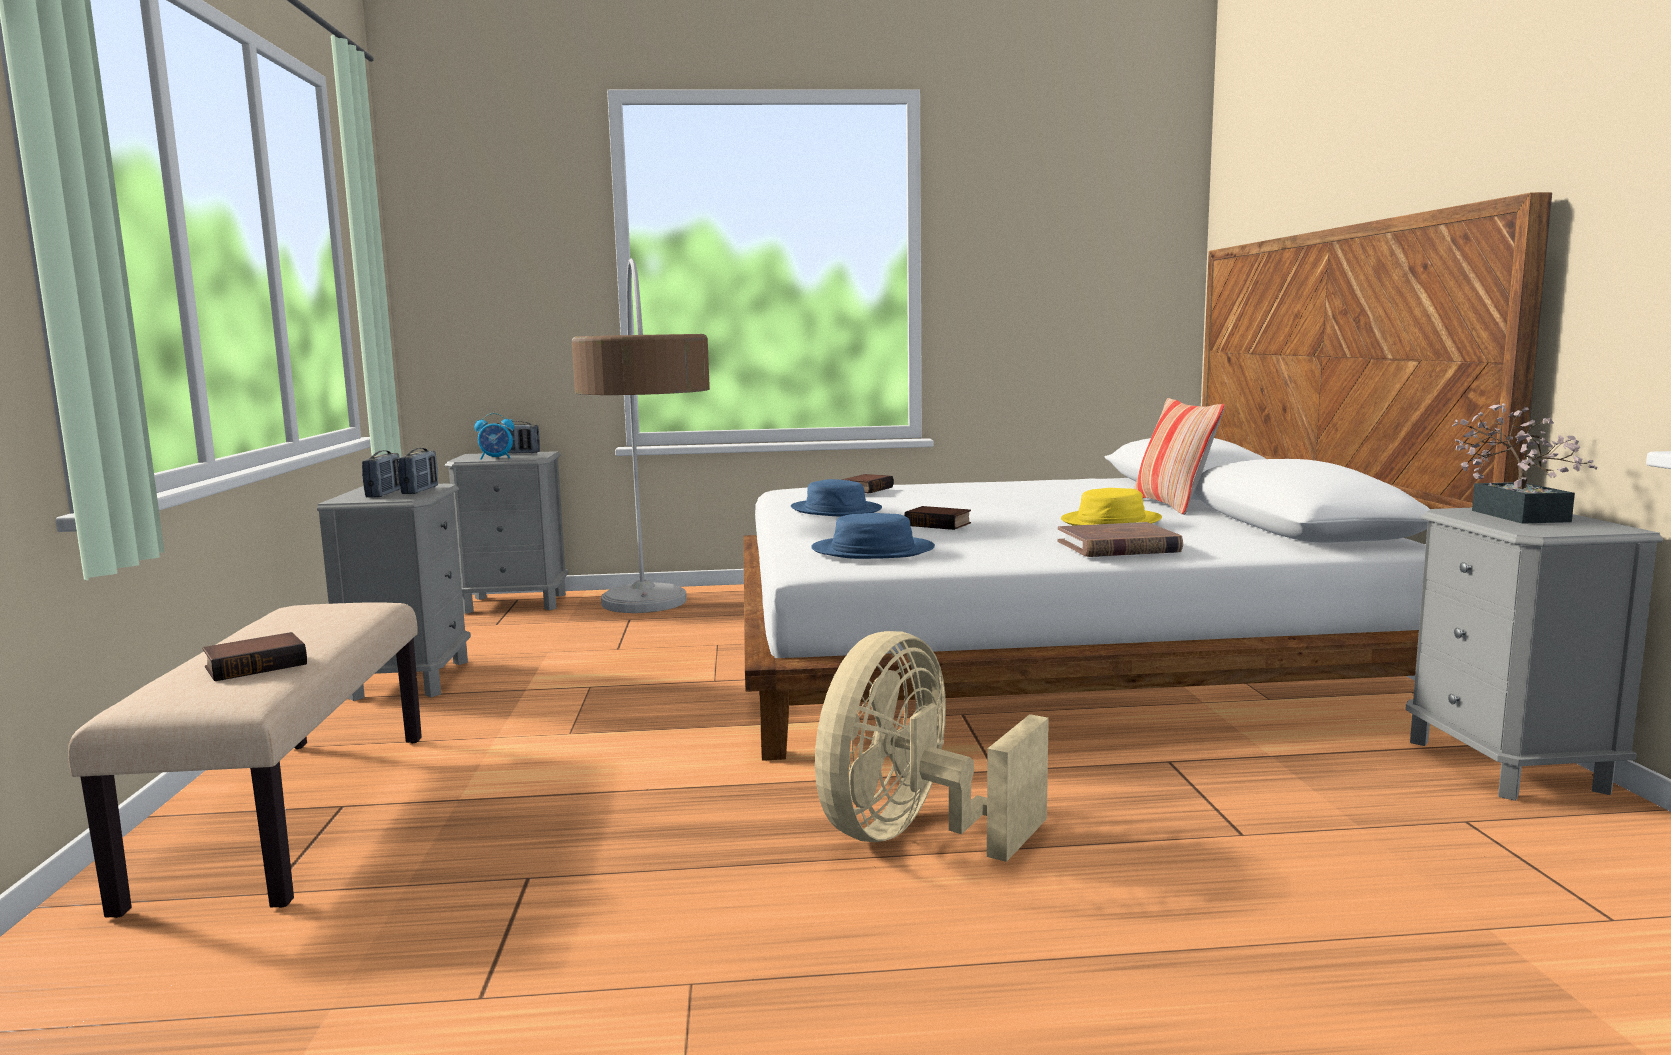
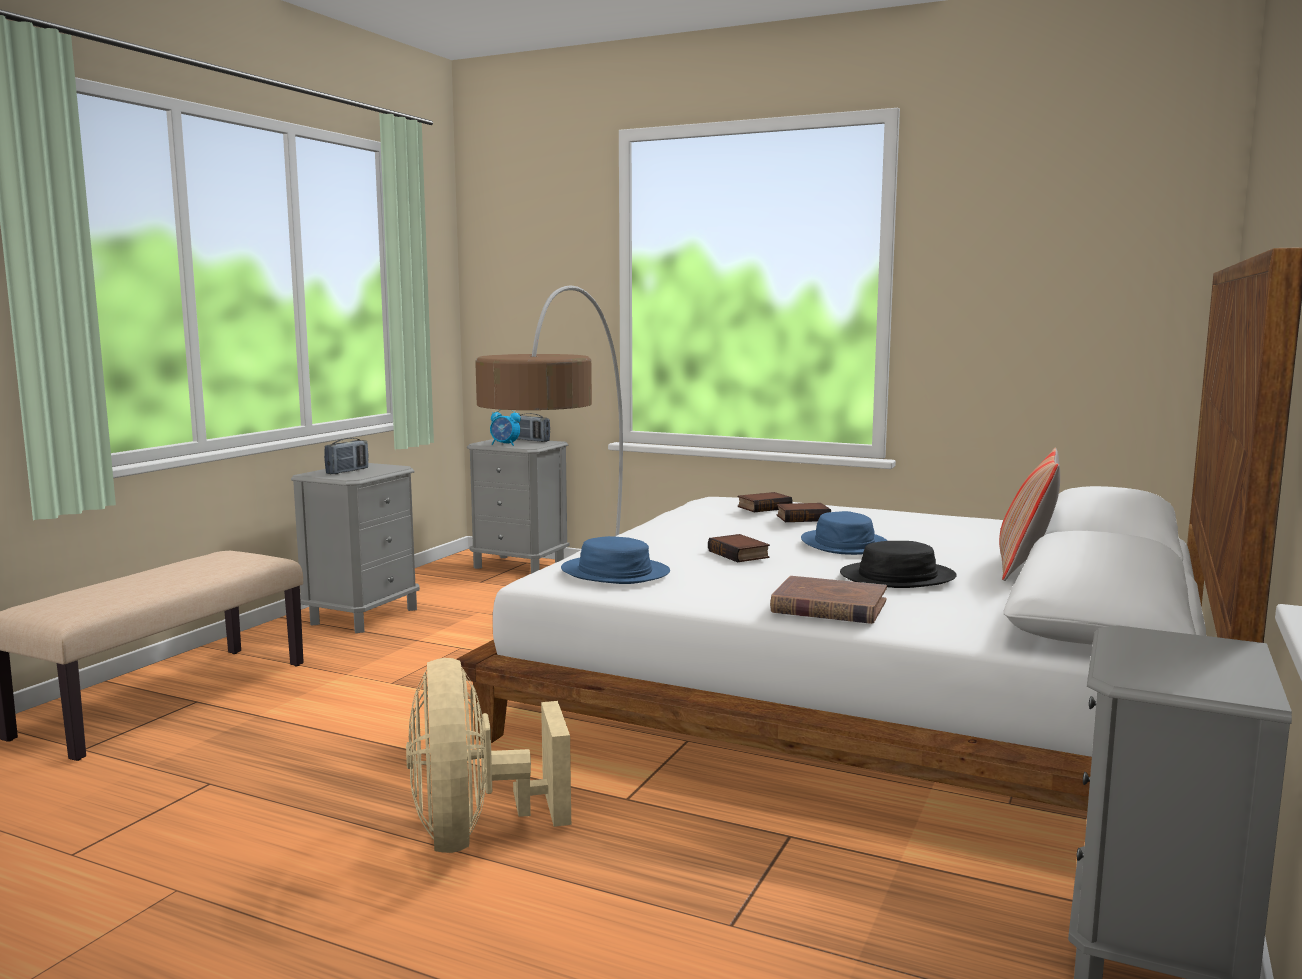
camera: 30 degrees right, 0 degrees up
book [202,632,307,681] -> book moved to [776,503,831,522]
radio [398,448,438,494] -> none
blue hat [791,479,882,516] -> blue hat moved to [801,511,888,555]
beige fan [815,631,1049,862] -> beige fan turned 75 degrees counterclockwise [406,658,571,853]
yellow hat [1061,488,1162,526] -> black hat [840,541,957,588]
potted plant [1451,403,1597,524] -> none

